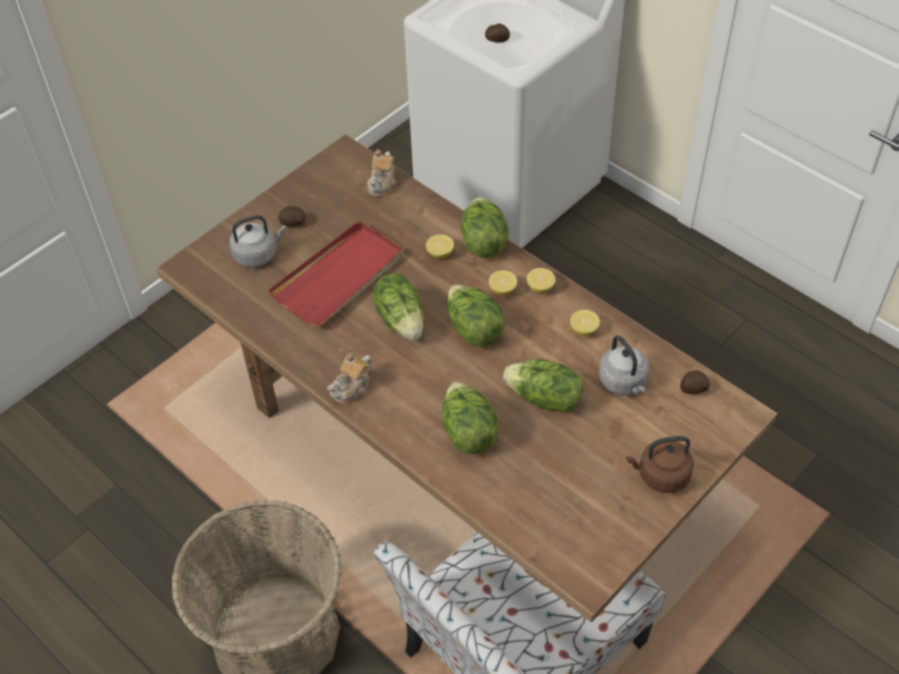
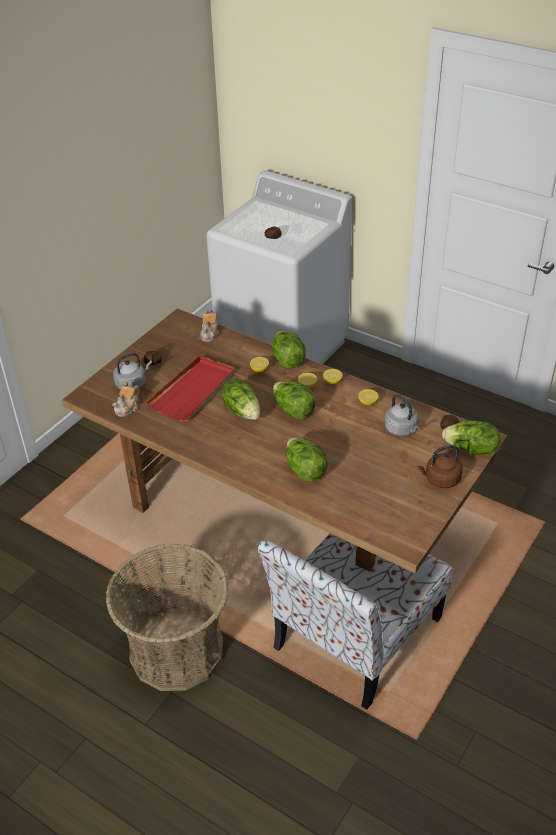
camera: 10 degrees left, 10 degrees down
teapot [327,353,372,404] -> teapot moved to [112,382,140,417]
lettuce [503,359,583,413] -> lettuce moved to [442,421,500,455]

